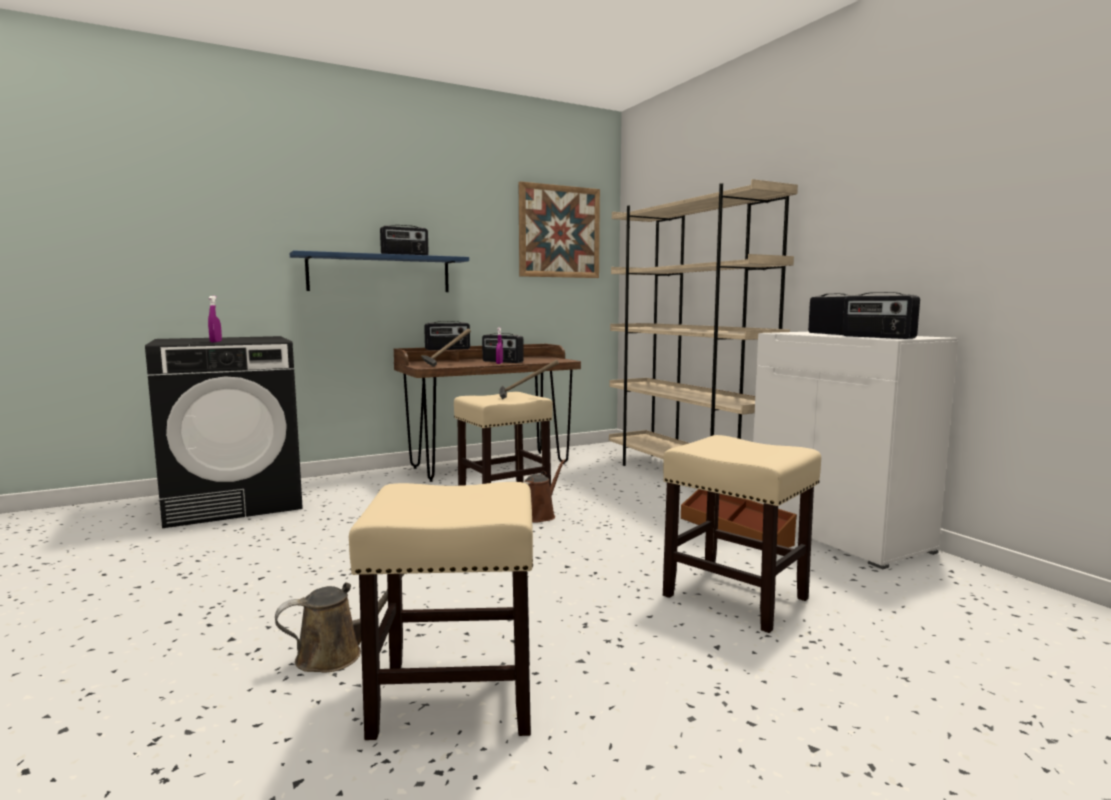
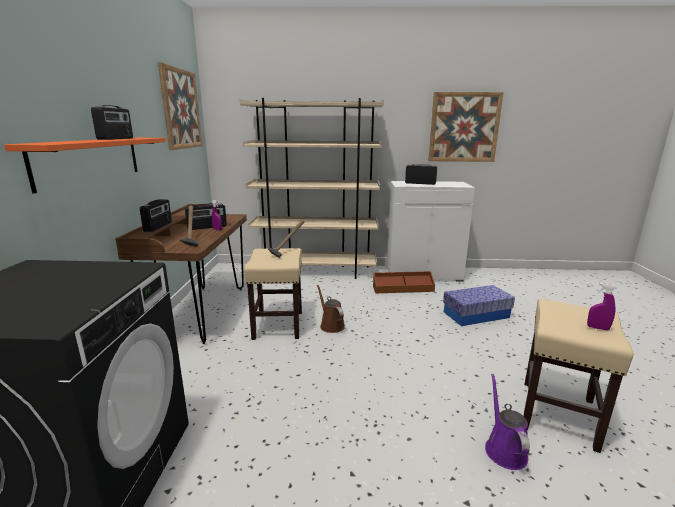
camera: 60 degrees left, 10 degrees up
purple spray bottle [208,296,222,342] -> purple spray bottle moved to [587,283,617,330]
brown watering can [275,574,404,673] -> purple watering can [485,374,530,470]
blue shelf [290,250,469,292] -> orange shelf [4,138,165,194]
beige stool [663,435,821,633] -> storage box [443,285,515,326]
radio [842,292,920,339] -> none
none -> picture [428,92,503,162]

